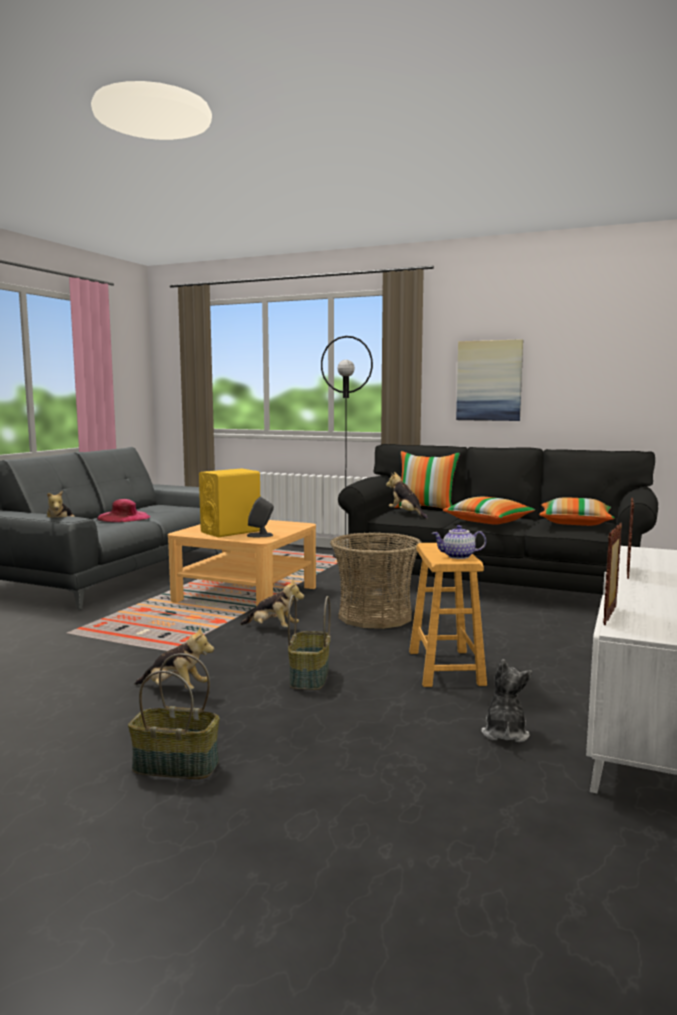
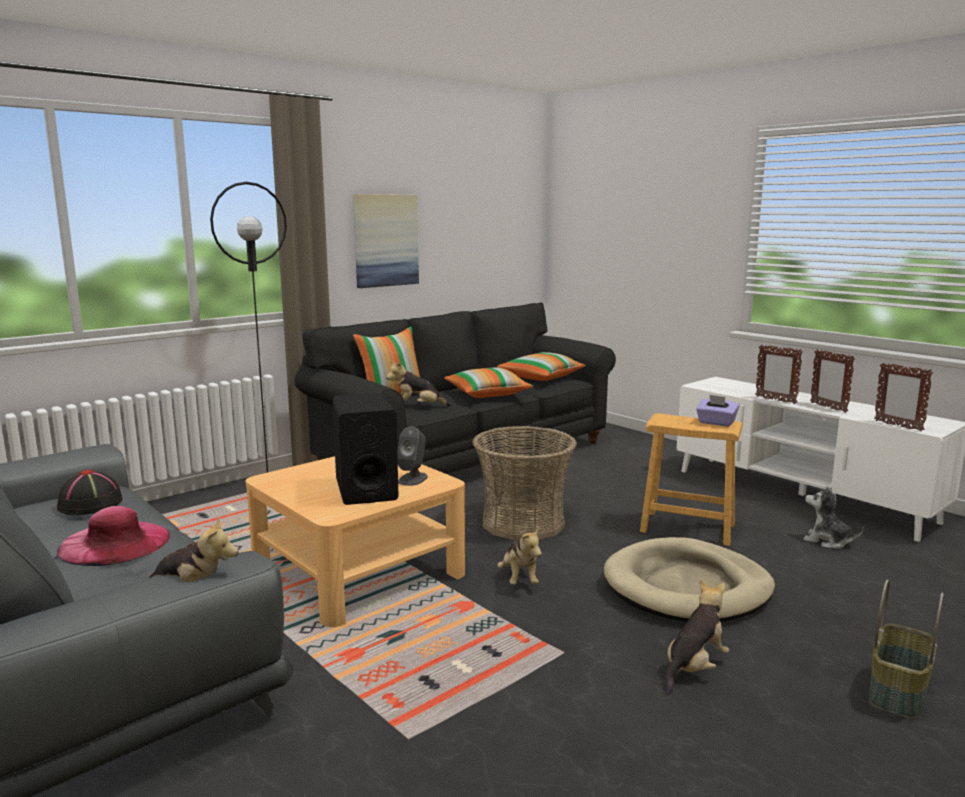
camera: 65 degrees left, 5 degrees up
yellow speaker [199,468,260,537] -> black speaker [332,393,398,505]
plush toy [240,578,304,628] -> plush toy turned 120 degrees clockwise [497,528,542,585]
basket [288,595,331,690] -> beige dog bed [604,537,775,622]
teapot [432,525,486,559] -> purple tissue box [696,394,739,427]
none -> black hat [57,469,123,515]
none -> picture frame [810,349,855,413]

